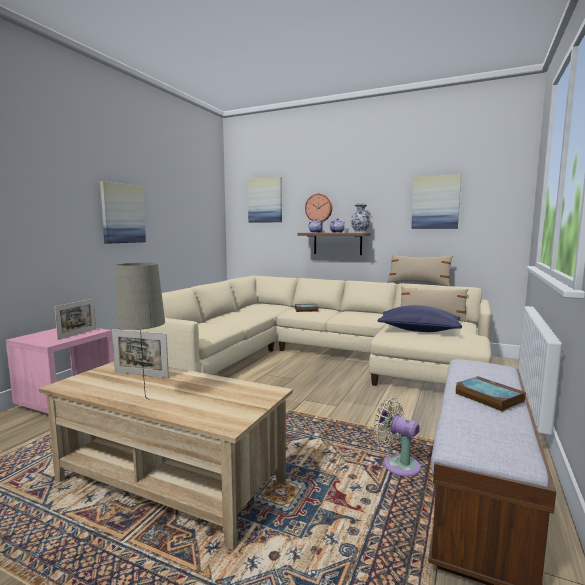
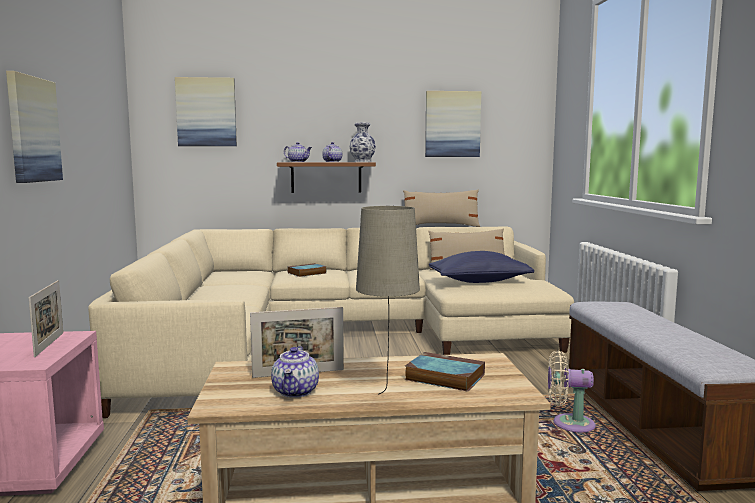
camera: 30 degrees left, 0 degrees up
wall clock [305,194,332,222] -> none
book [455,376,526,412] -> book moved to [405,352,485,391]
none -> teapot [271,346,319,398]

